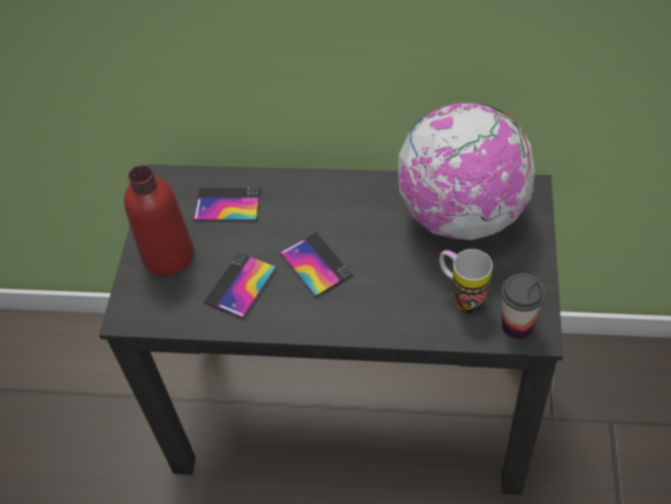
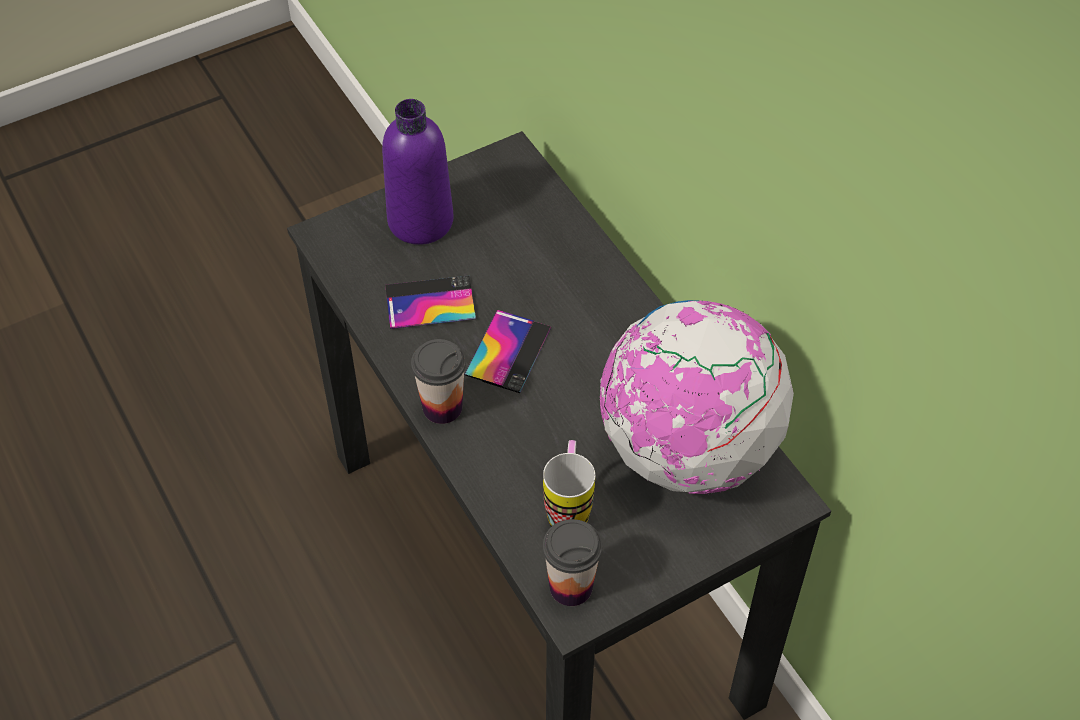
camera: 50 degrees right, 0 degrees up
red bottle [124,165,194,276] -> purple bottle [382,99,454,245]
phone [193,188,261,220] -> none
none -> cup [411,339,466,424]

